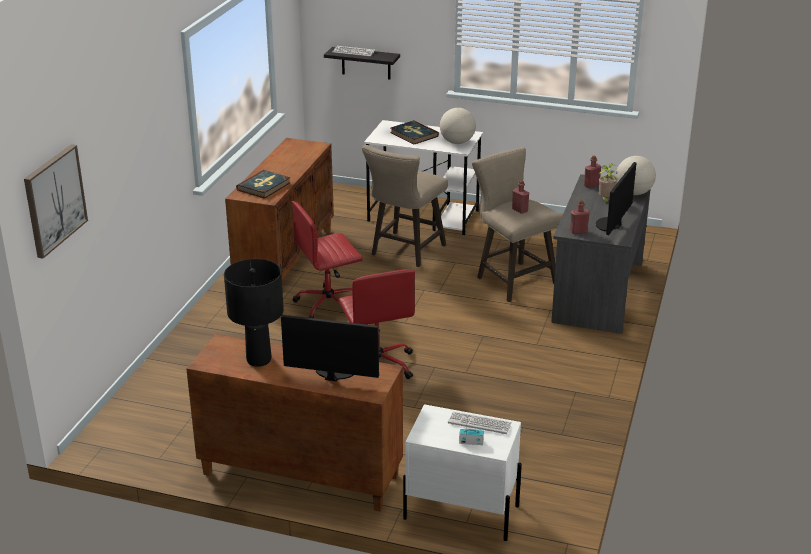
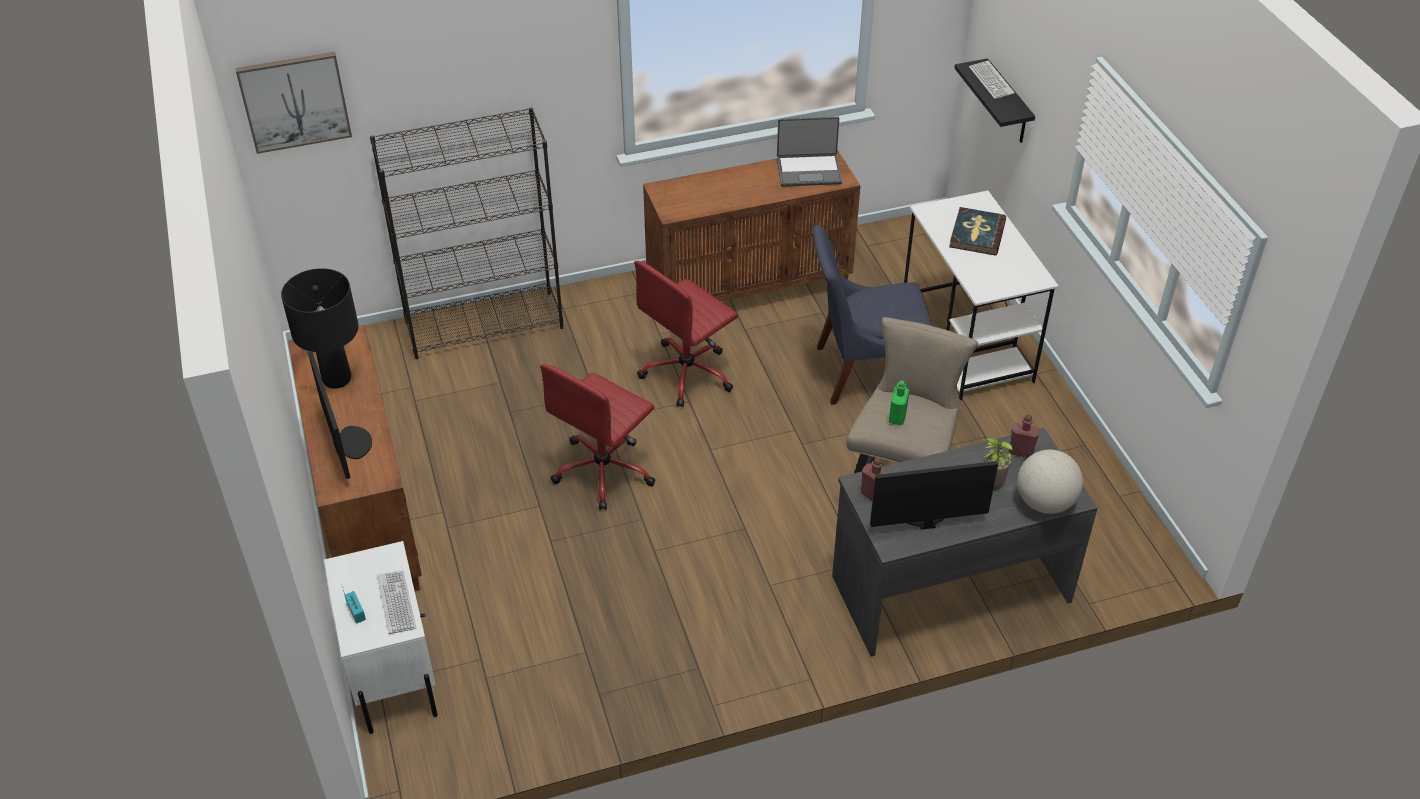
camera: 55 degrees right, 15 degrees up
book [236,170,290,198] -> none
red office chair [292,201,363,318] -> red office chair turned 75 degrees counterclockwise [634,261,738,407]
beige stool [362,145,448,267] -> blue chair [812,225,932,404]
globe [440,108,476,144] -> none
red bottle [512,180,529,214] -> green bottle [889,380,909,425]
none -> black bookcase [370,108,563,359]
none -> laptop [777,117,842,187]

